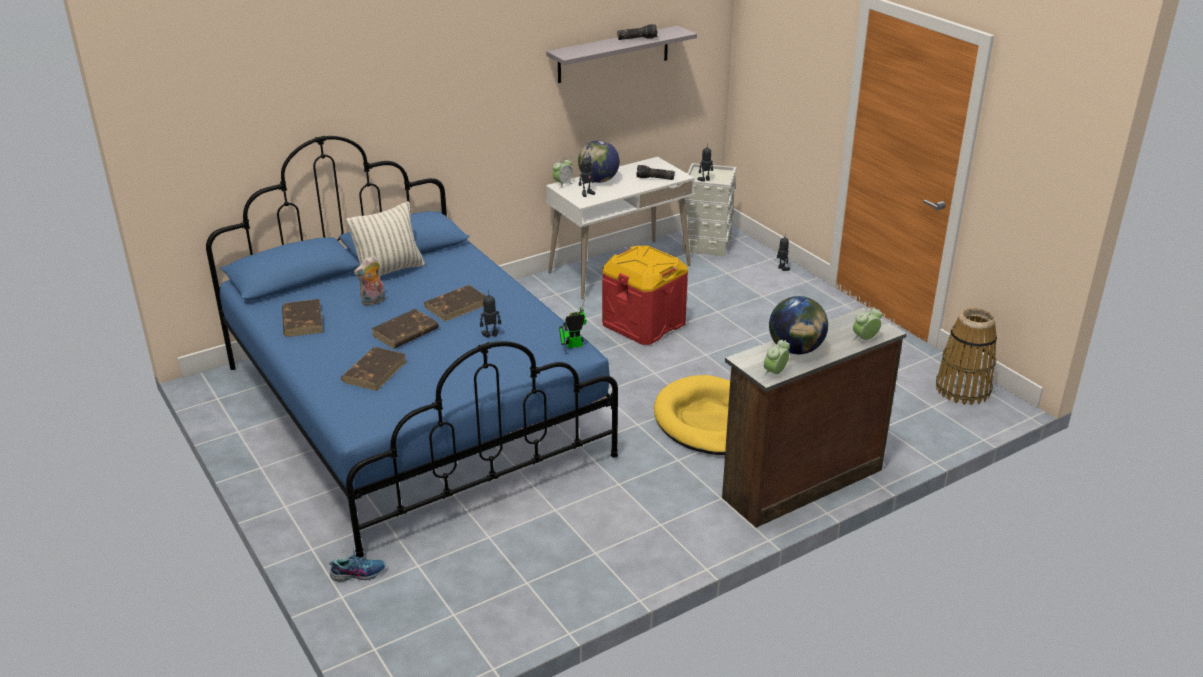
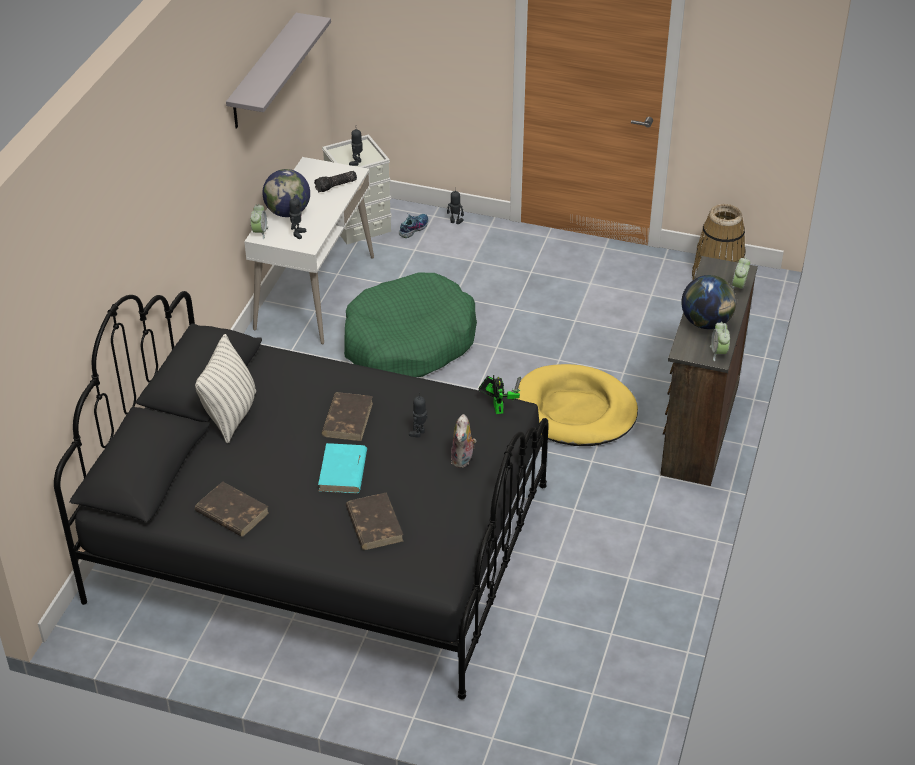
camera: 40 degrees left, 10 degrees up
blue bed [206,135,618,558] -> black bed [54,291,548,699]
shoe [329,550,386,582] -> shoe moved to [399,213,428,238]
plush toy [354,256,385,306] -> plush toy moved to [451,414,476,468]
brown book [371,309,439,349] -> turquoise book [318,443,367,493]
toy robot [559,289,587,348] -> toy robot turned 135 degrees clockwise [479,375,521,414]
red storage box [602,245,688,345] -> green dog bed [344,273,477,377]
flashlight [617,24,658,40] -> none

